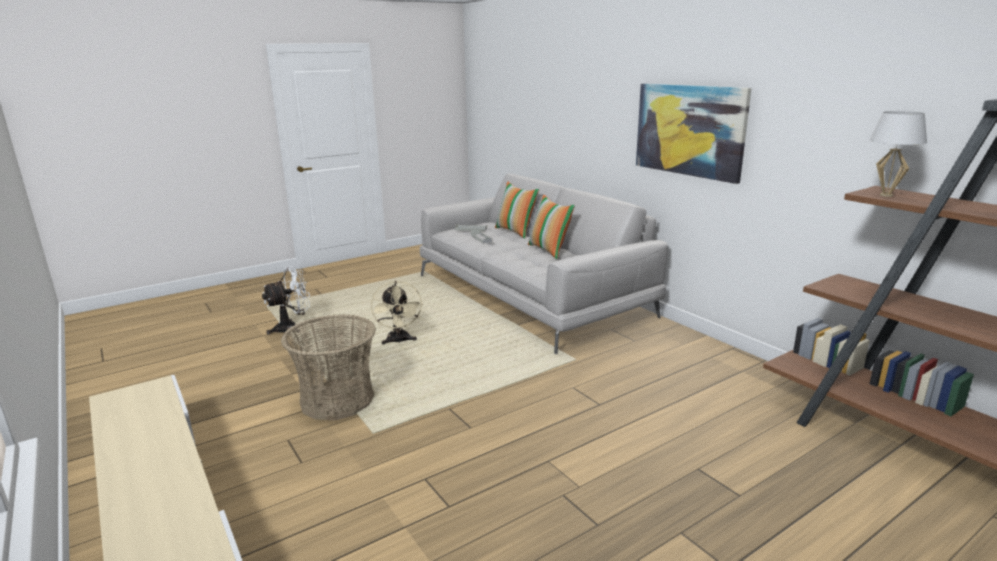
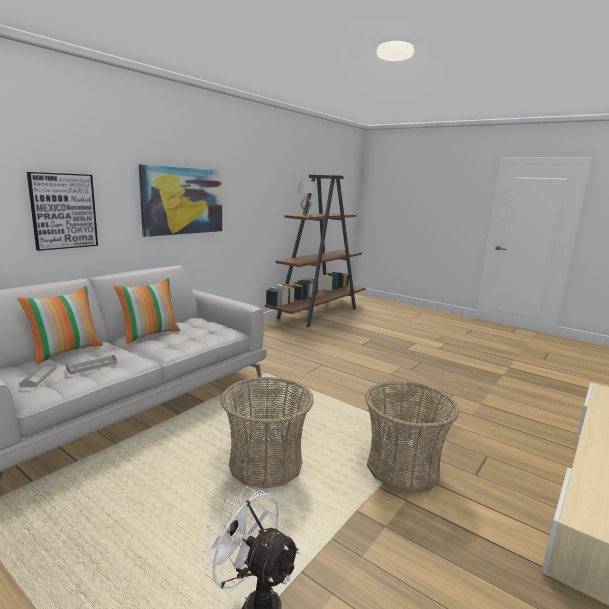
camera: 110 degrees left, 5 degrees down
beige fan [371,281,423,345] -> basket [220,377,314,489]
none -> picture [27,172,98,251]

